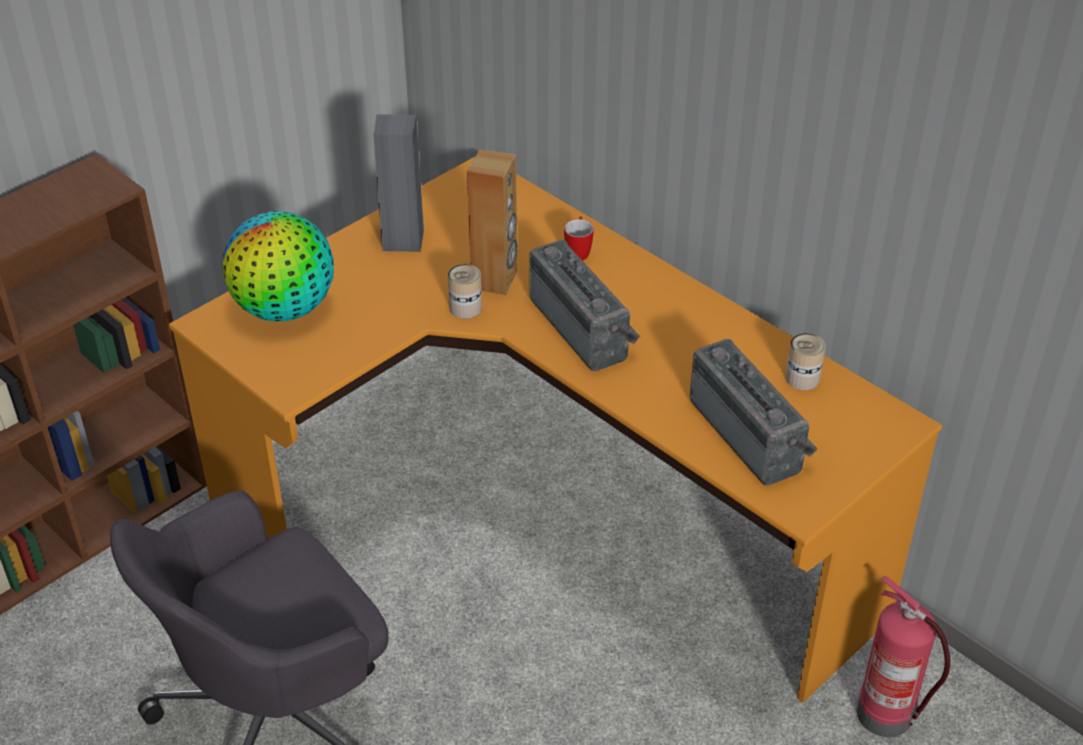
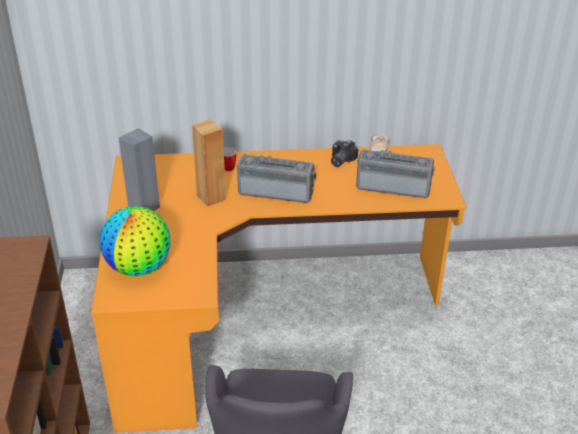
camera: 50 degrees left, 5 degrees down
can [448,264,482,319] -> none
fire extinguisher [857,576,950,737] -> none
none -> camera [331,140,358,167]

